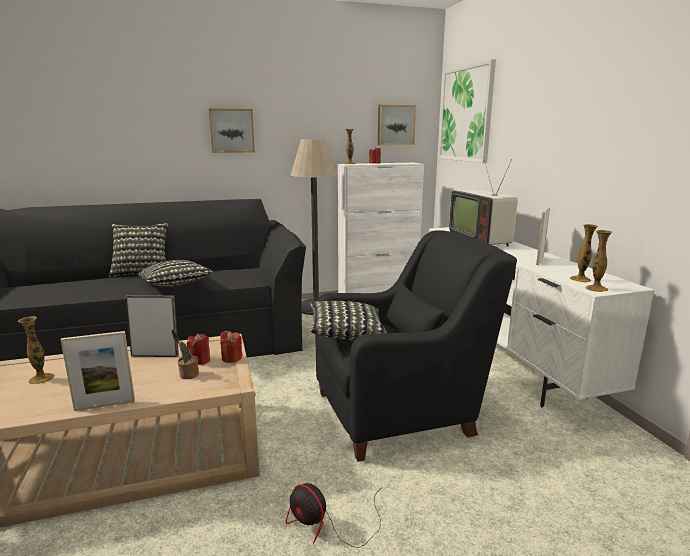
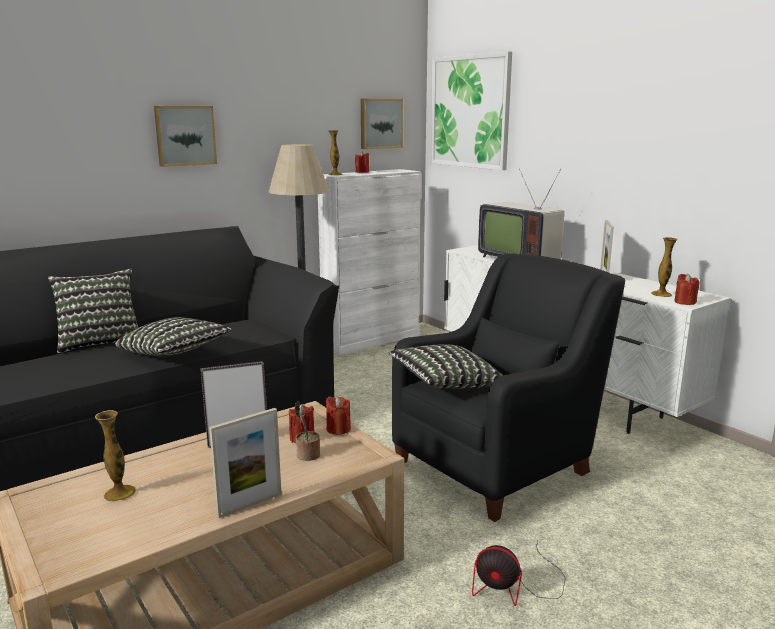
camera: 20 degrees left, 0 degrees up
vase [585,230,612,292] -> red candle [674,274,699,305]

